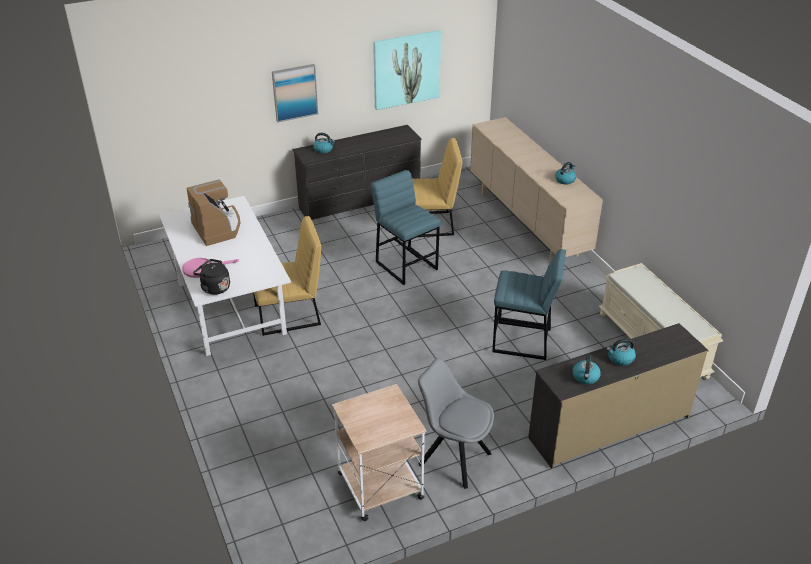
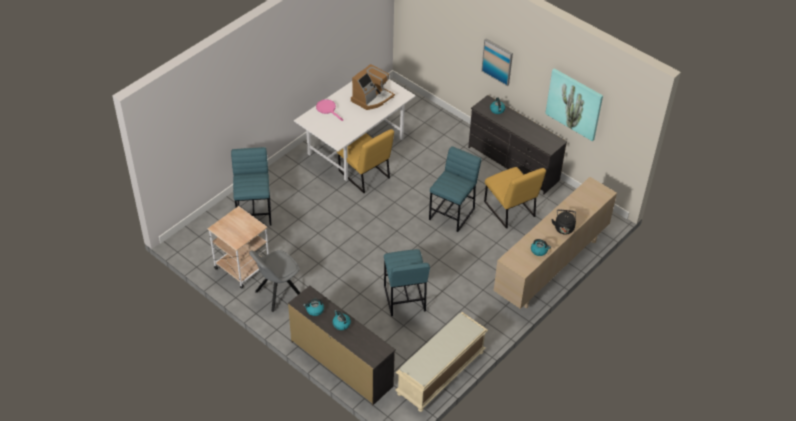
camera: 65 degrees right, 10 degrees up
black kettle [193,259,230,295] -> black kettle moved to [551,209,576,235]
grey chair [418,358,494,489] -> grey chair turned 135 degrees counterclockwise [249,250,300,312]
none -> blue stool [231,147,271,226]

